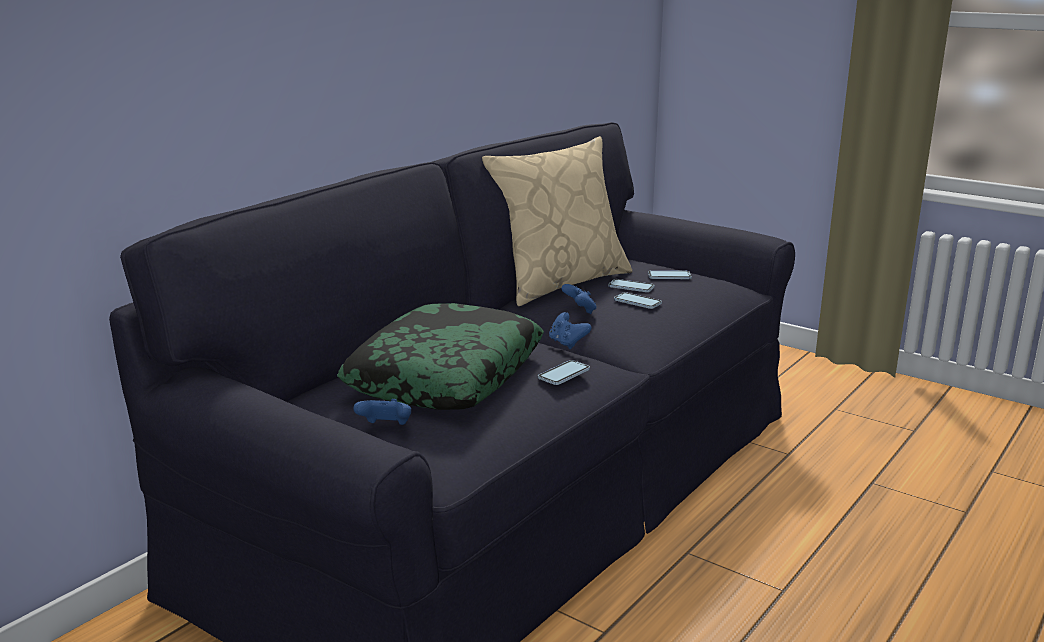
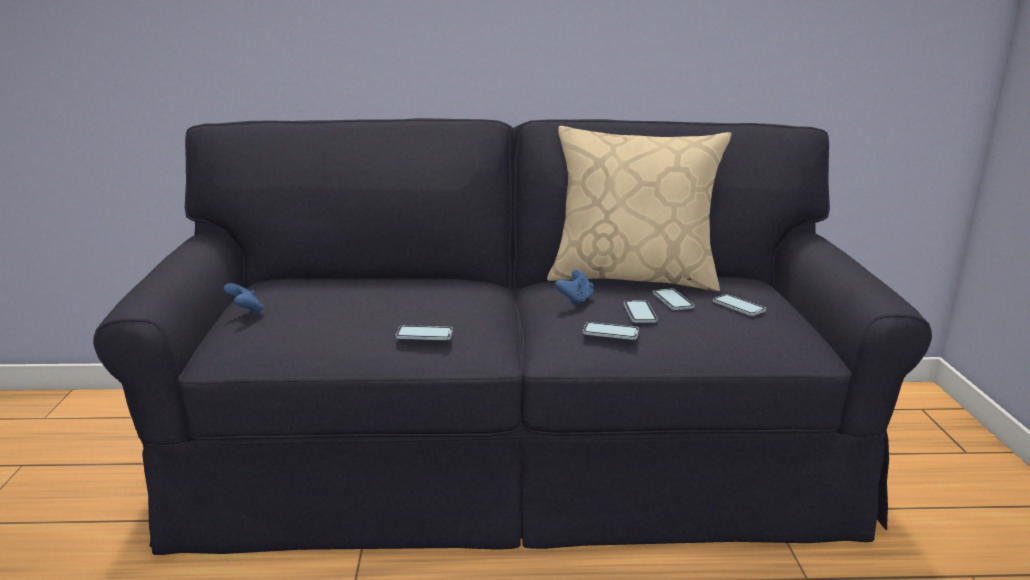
camera: 50 degrees right, 0 degrees up
pillow [337,303,544,410] -> none
blue game controller [549,312,592,349] -> none
none -> phone [583,322,639,340]

